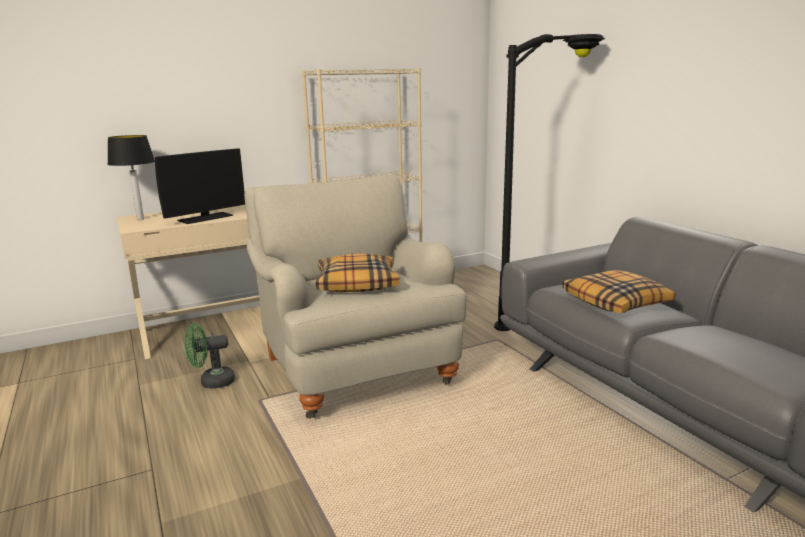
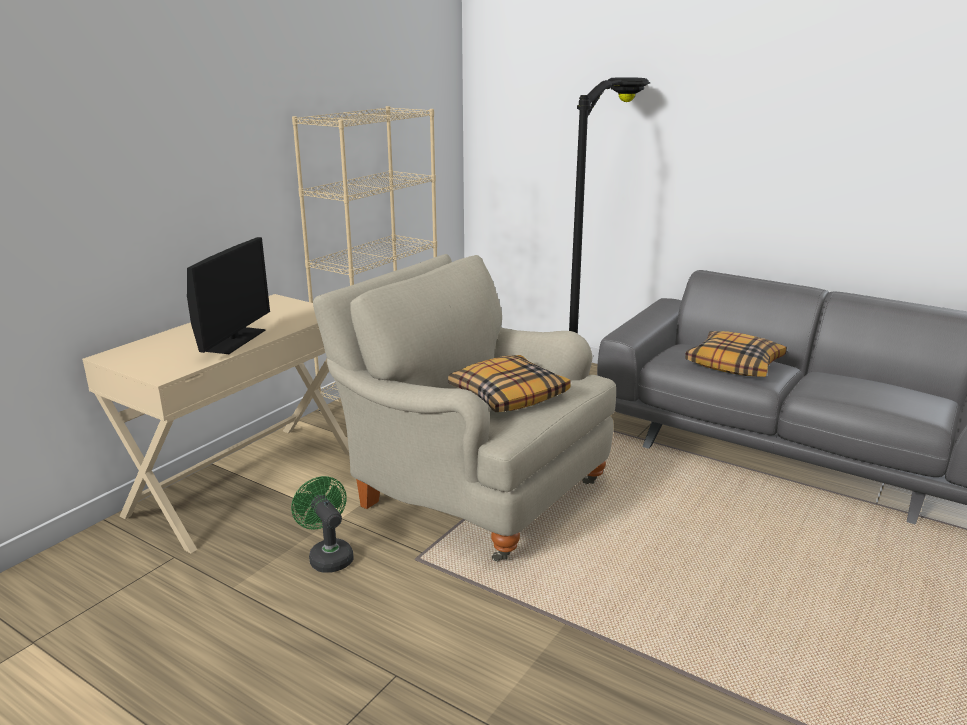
camera: 30 degrees left, 5 degrees up
table lamp [107,135,155,220] -> none
green fan [185,324,235,389] -> green fan turned 105 degrees clockwise [291,476,353,573]

